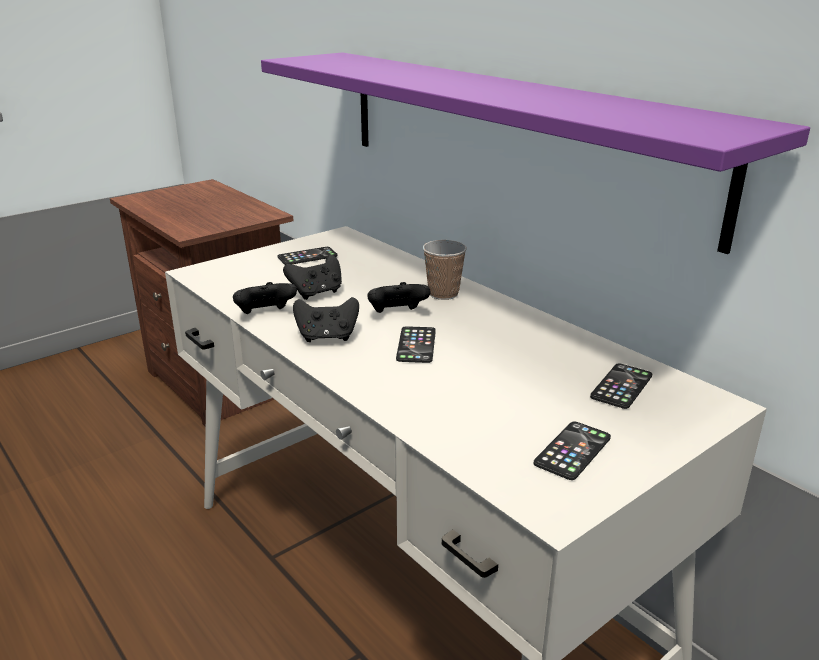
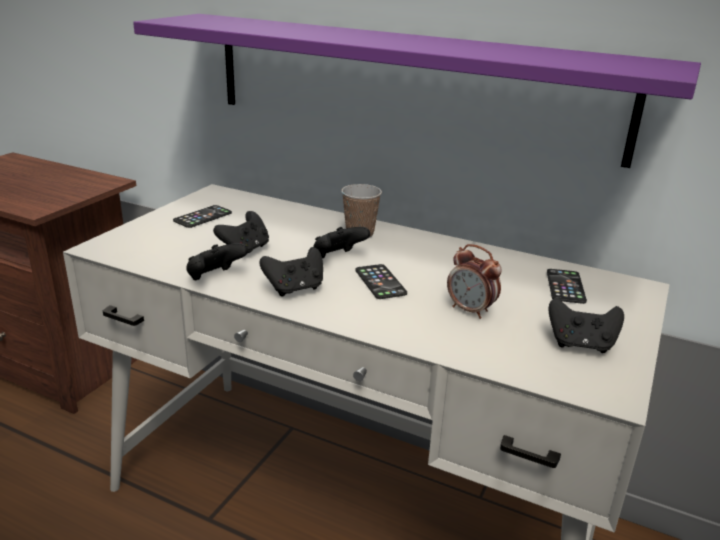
camera: 25 degrees left, 0 degrees up
phone [534,421,611,480] -> black game controller [548,298,624,353]
none -> alarm clock [447,244,502,319]

